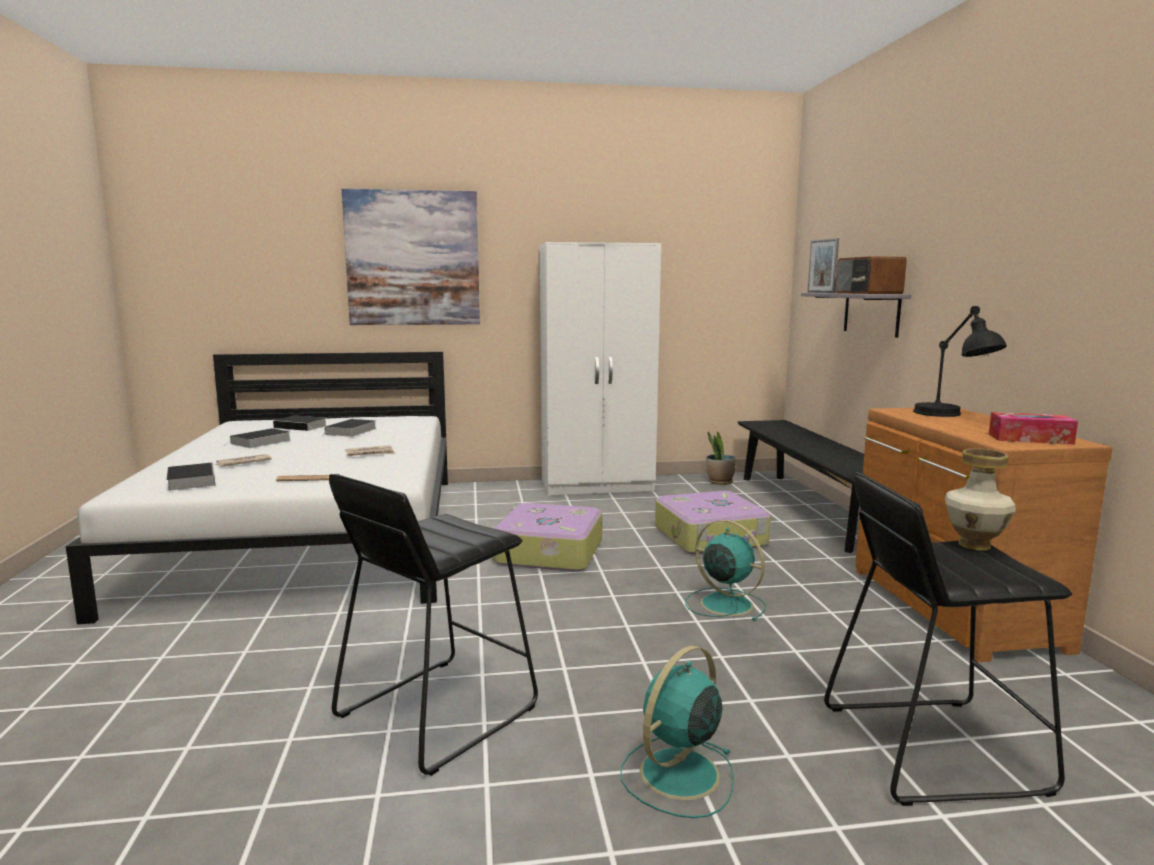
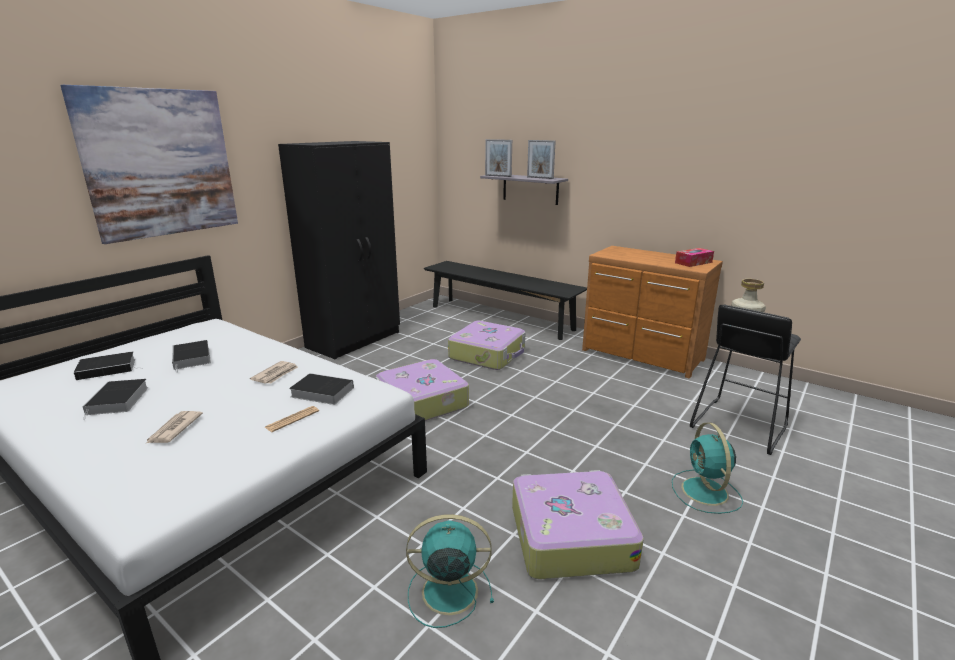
camera: 45 degrees left, 10 degrees up
book [166,463,215,491] -> book moved to [289,373,354,405]
black stool [329,474,538,776] -> suitcase [512,470,644,579]
white wardrobe [540,242,661,496] -> black wardrobe [278,141,400,359]
turquoise fan [685,520,766,621] -> turquoise fan moved to [406,514,494,628]
potted plant [706,432,736,485] -> none
radio [836,256,907,294] -> picture frame [527,140,556,179]
black table lamp [913,306,1007,417] -> none

